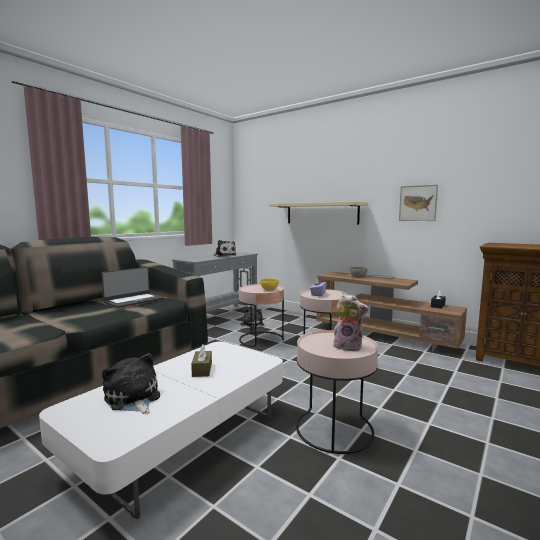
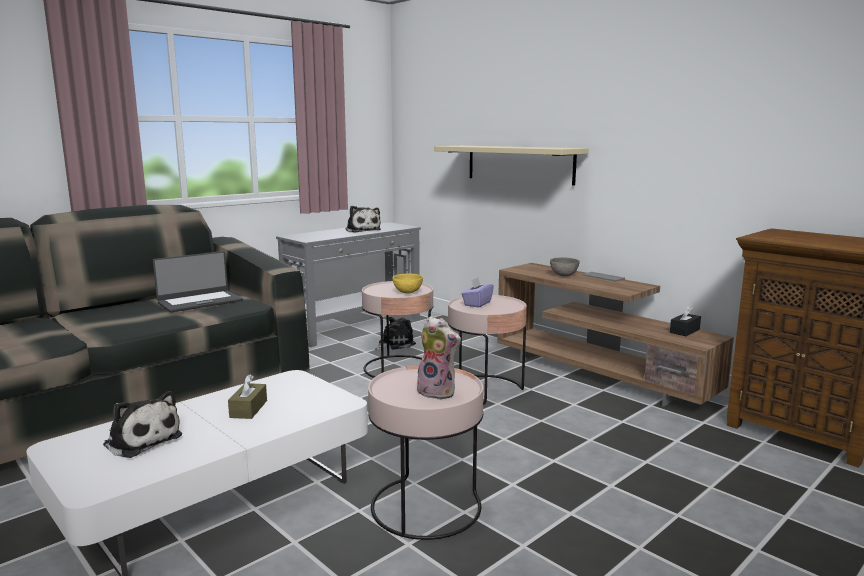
camera: 10 degrees right, 5 degrees up
plush toy [102,353,160,414] -> plush toy turned 150 degrees clockwise [103,391,182,458]
picture [399,185,438,221] -> none

